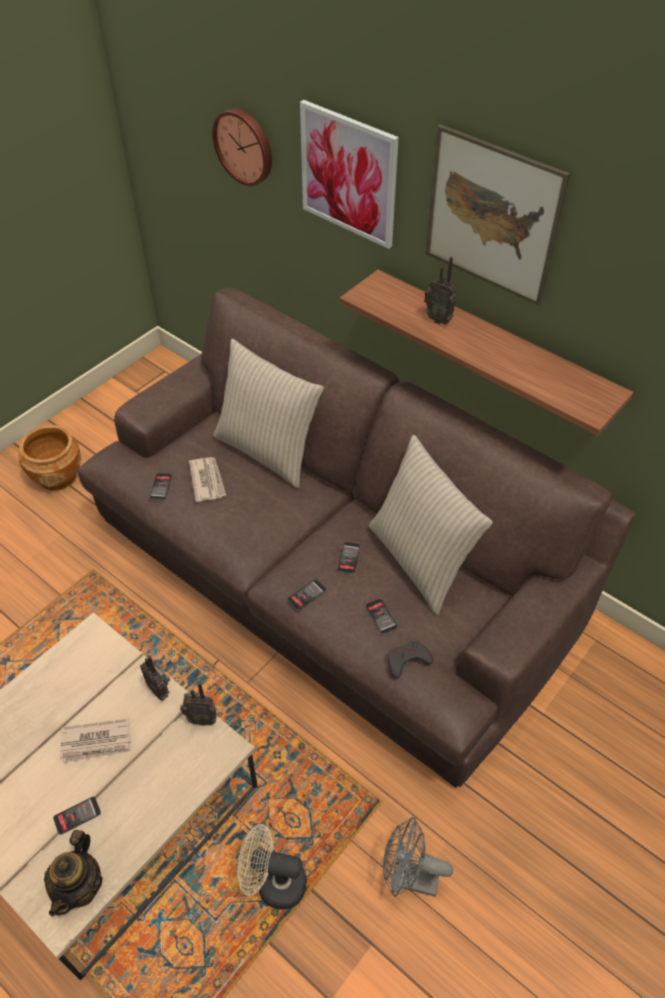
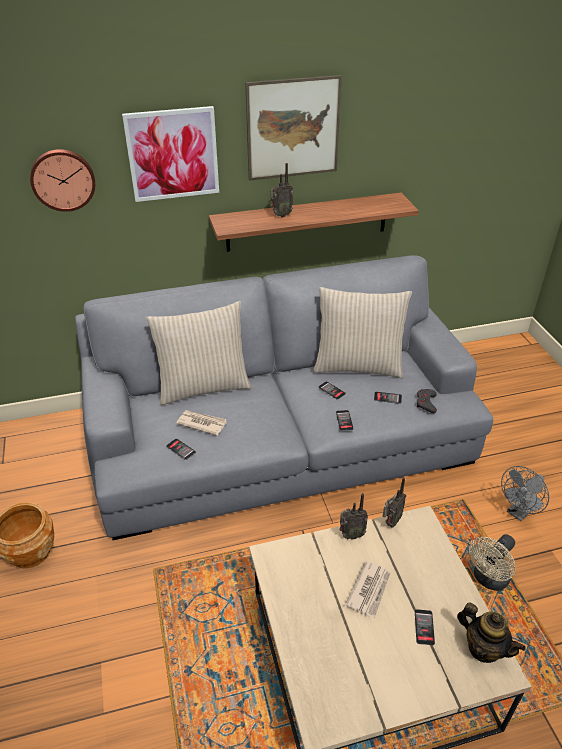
camera: 55 degrees left, 10 degrees down
brown sofa [78,288,635,787] -> grey sofa [75,255,493,540]

